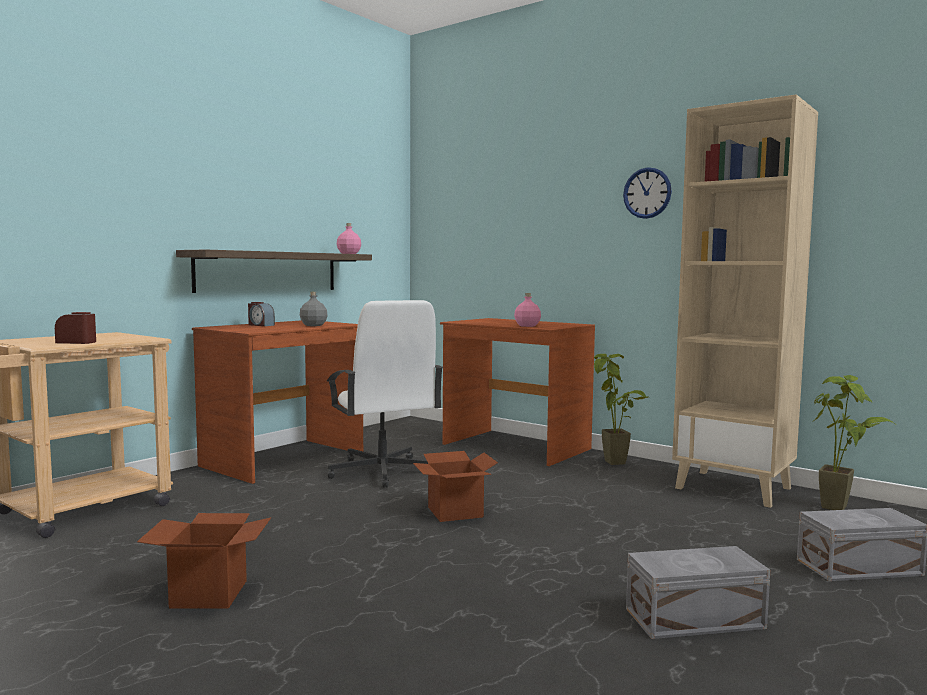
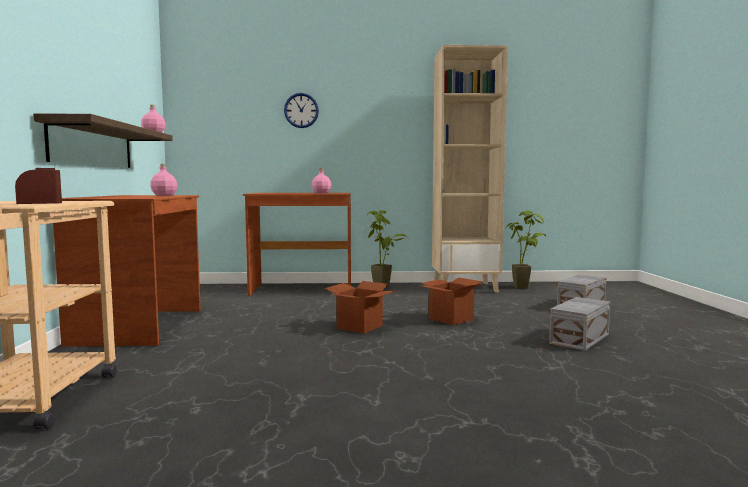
camera: 40 degrees left, 0 degrees up
cardboard box [137,513,271,608] -> cardboard box moved to [421,277,483,325]
alarm clock [248,302,275,326] -> none
grey bottle [300,292,328,326] -> pink bottle [150,164,177,196]
white office chair [327,300,443,488] -> none
wall clock [623,167,672,219] -> wall clock moved to [284,93,319,128]

